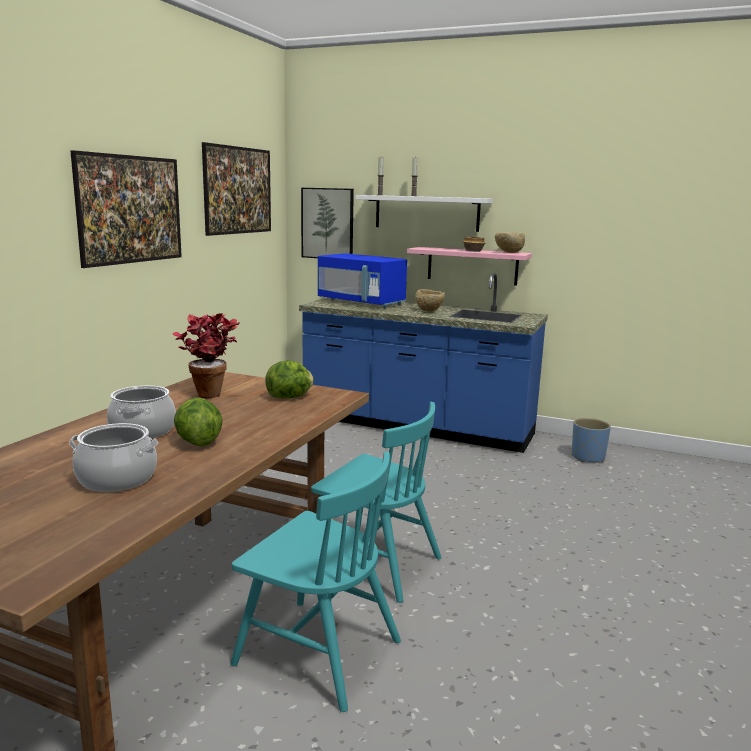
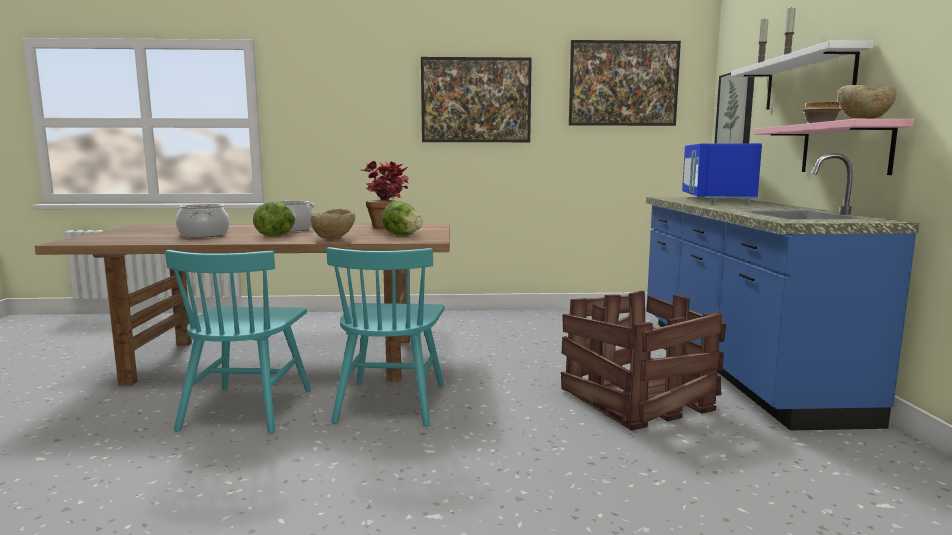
camera: 65 degrees right, 5 degrees down
beige bowl [415,289,445,312] -> beige bowl moved to [311,209,355,239]
blue planter [572,418,611,462] -> none
none -> crate [561,291,726,431]

